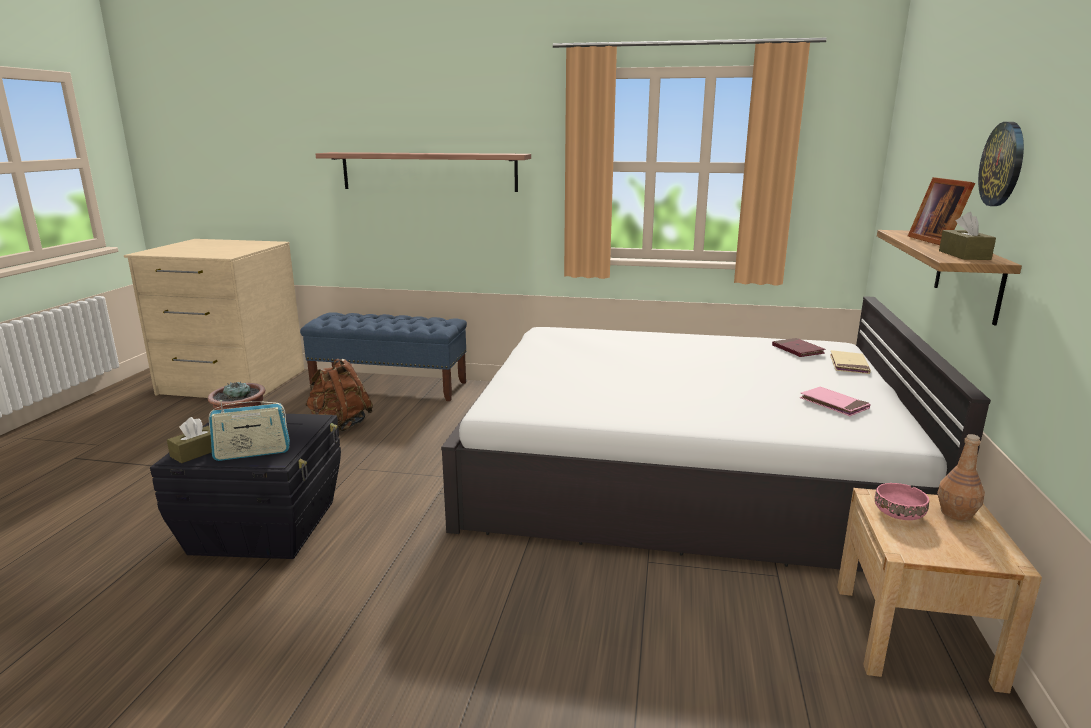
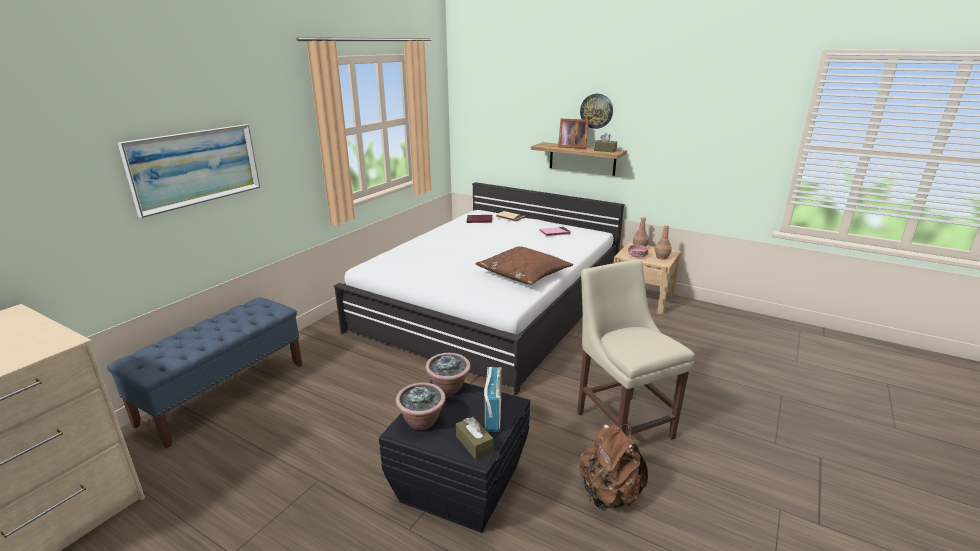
camera: 70 degrees left, 5 degrees up
brown backpack [305,359,373,432] -> brown backpack moved to [579,424,648,508]
shelf [315,152,531,192] -> picture [118,124,260,218]
none -> potted plant [425,353,471,395]
none -> brown pillow [475,246,573,285]
none -> beige chair [577,259,695,440]
none -> brown bottle [655,224,672,260]

